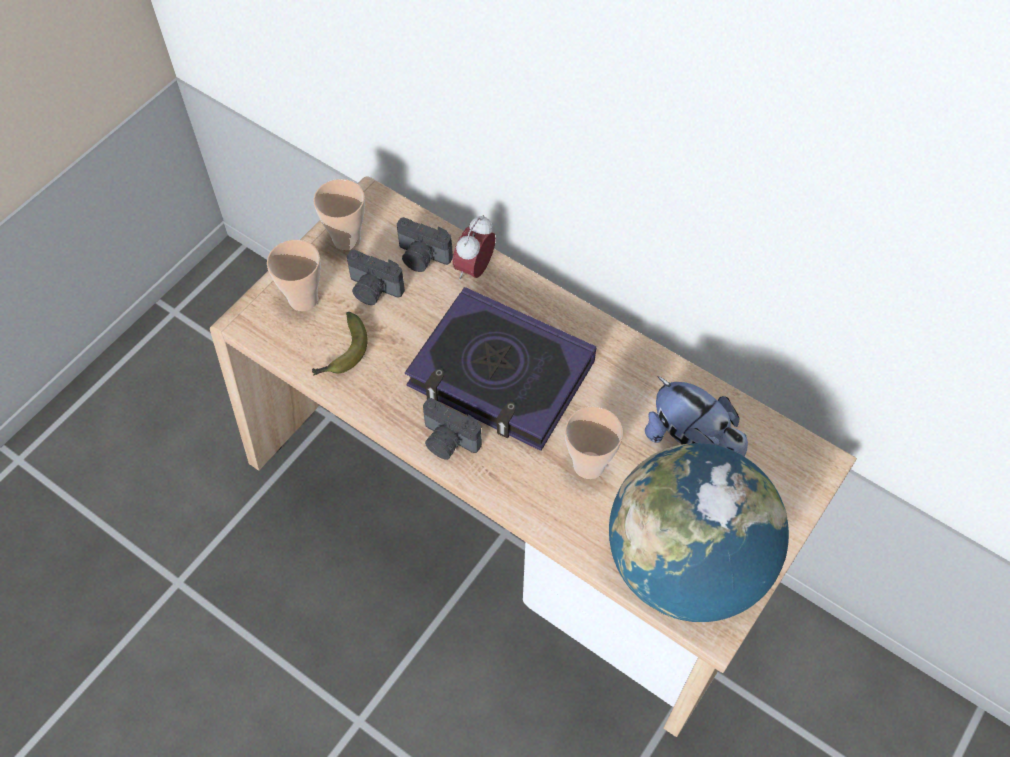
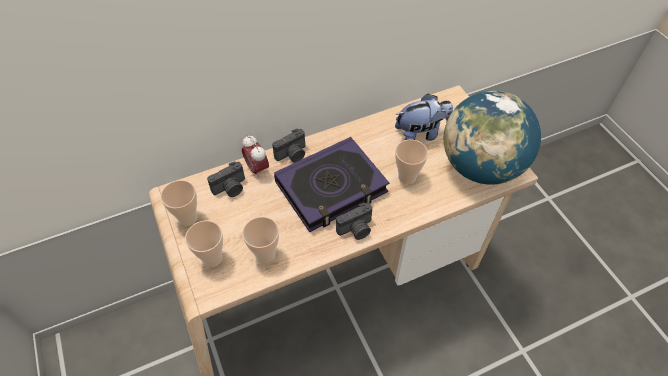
camera: 60 degrees left, 5 degrees down
banana [312,312,368,375] -> cup [242,217,279,263]
camera [347,250,405,305] -> camera moved to [272,129,305,163]

